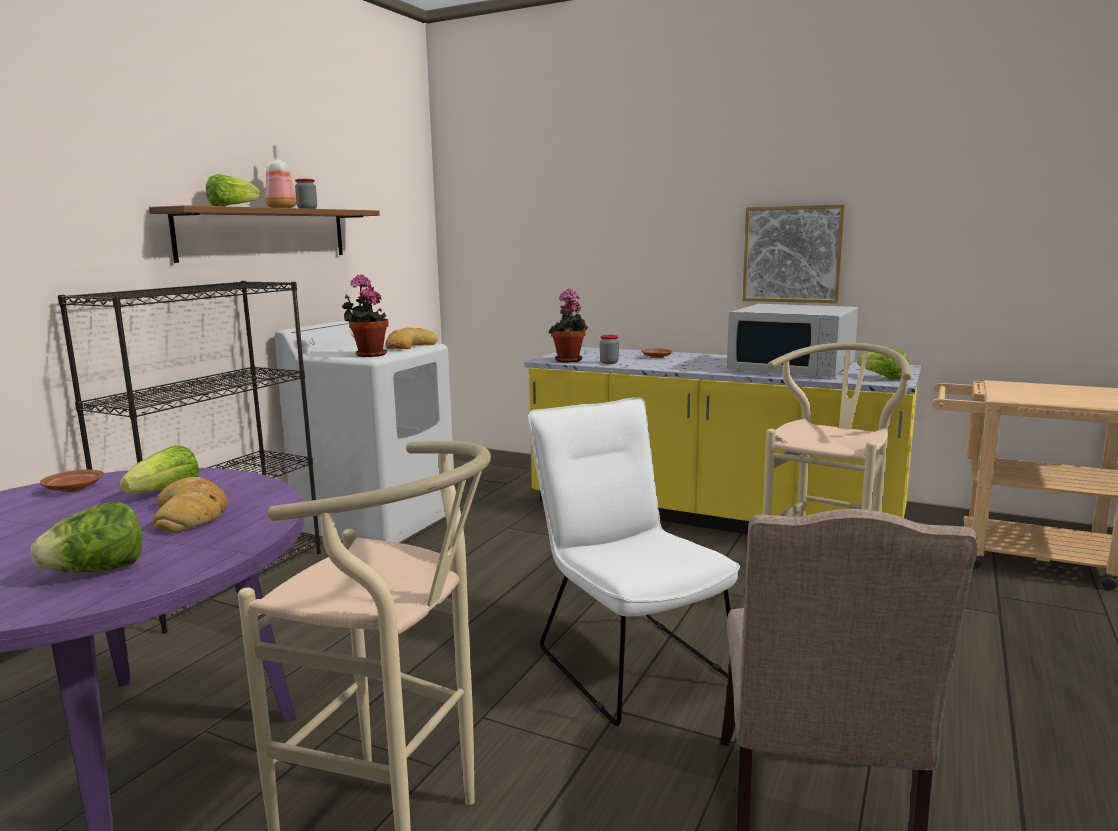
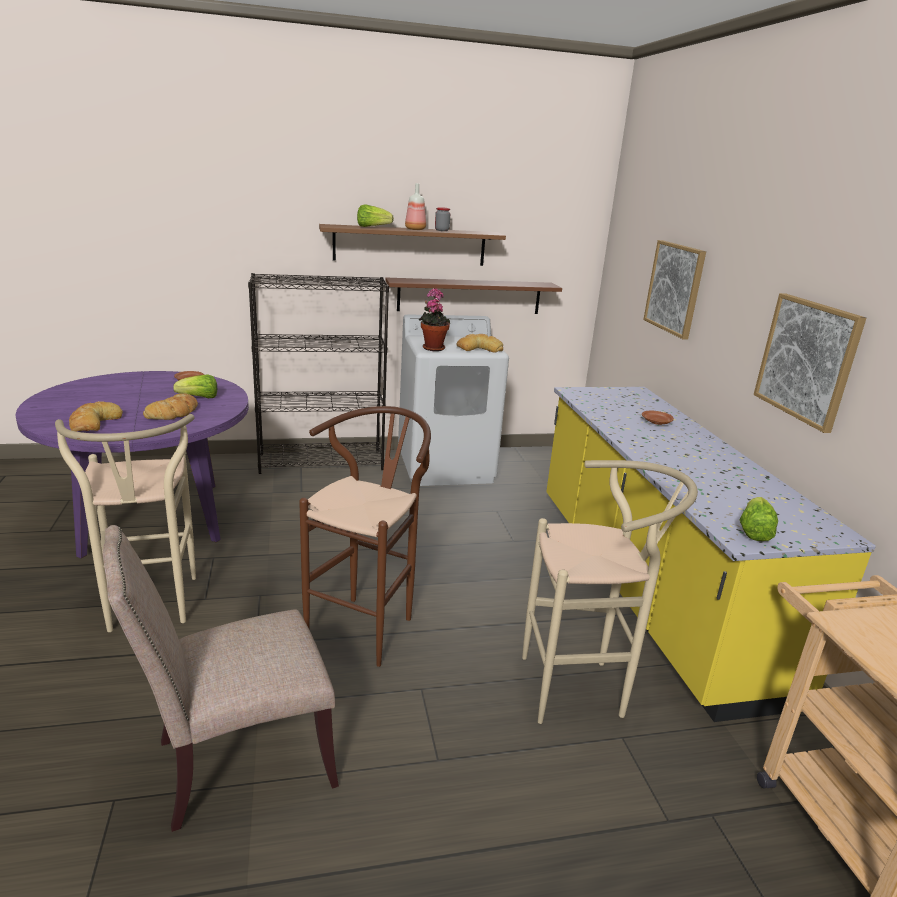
camera: 50 degrees right, 10 degrees up
lettuce [31,502,143,572] -> bread [69,401,123,432]
white chair [528,398,740,726] -> brown stool [299,406,431,667]
potted plant [549,289,588,363] -> none
jar [600,335,619,364] -> none
white microwave [727,304,858,377] -> none
none -> brown shelf [385,278,562,314]
none -> picture [643,240,706,339]

